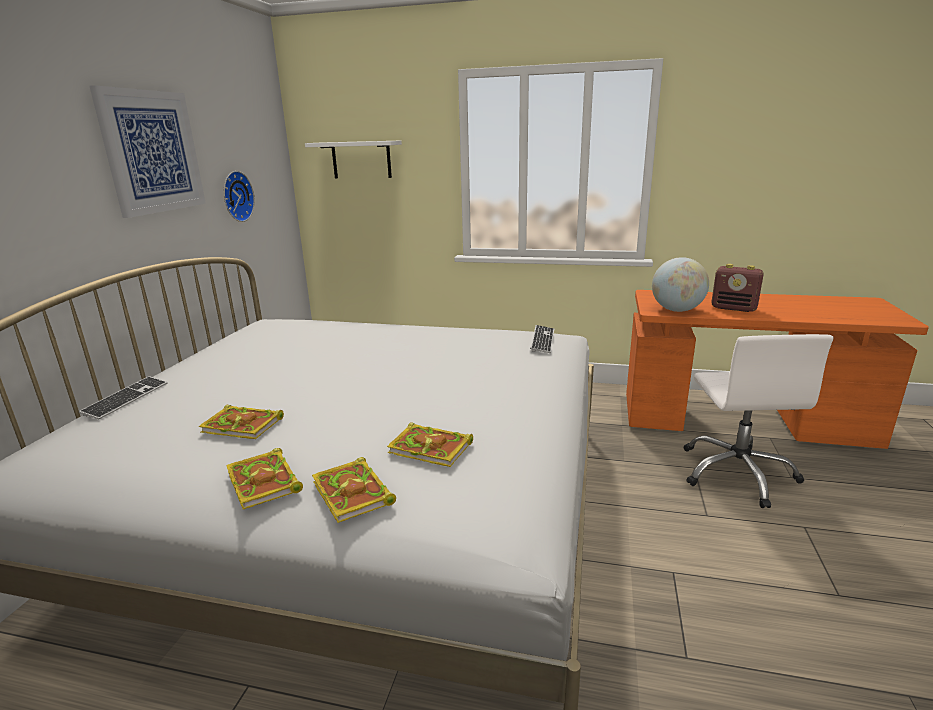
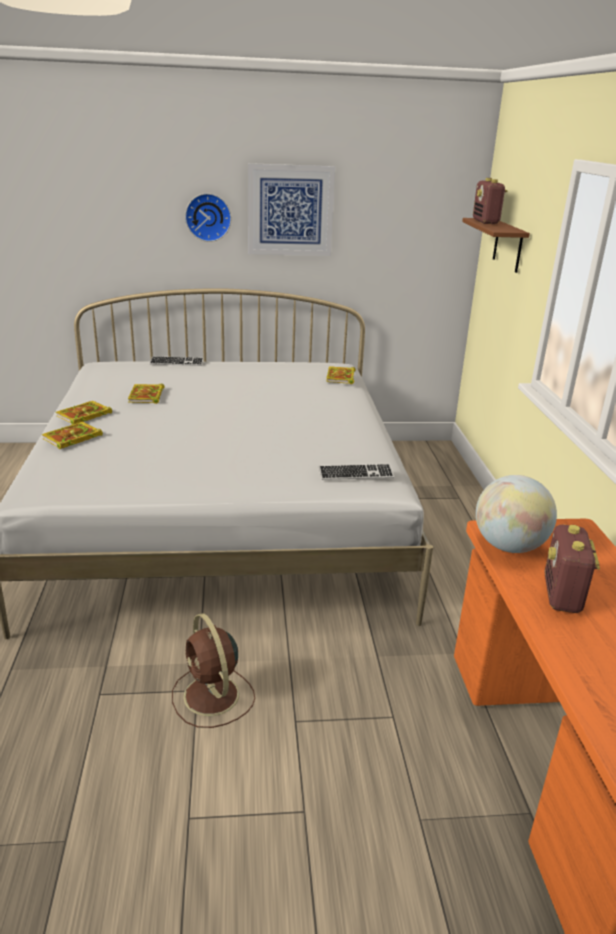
camera: 70 degrees right, 5 degrees up
wall clock [224,171,255,222] -> wall clock moved to [185,193,231,242]
white shelf [305,141,402,178] -> brown shelf [462,218,530,273]
book [387,422,473,467] -> book moved to [326,366,356,384]
white office chair [683,334,834,508] -> none
none -> brown fan [172,613,255,728]
none -> radio [473,178,507,224]

